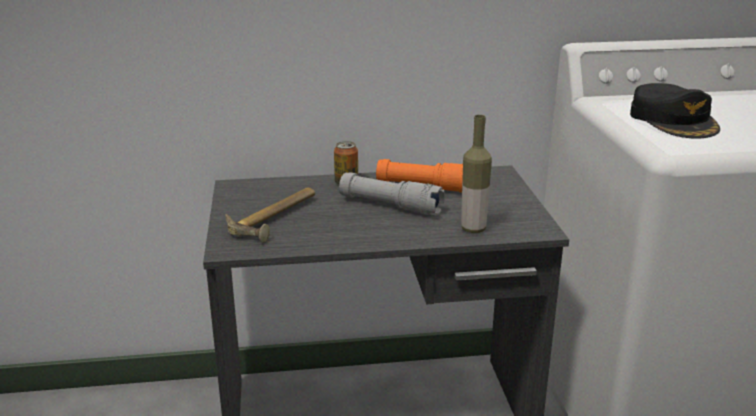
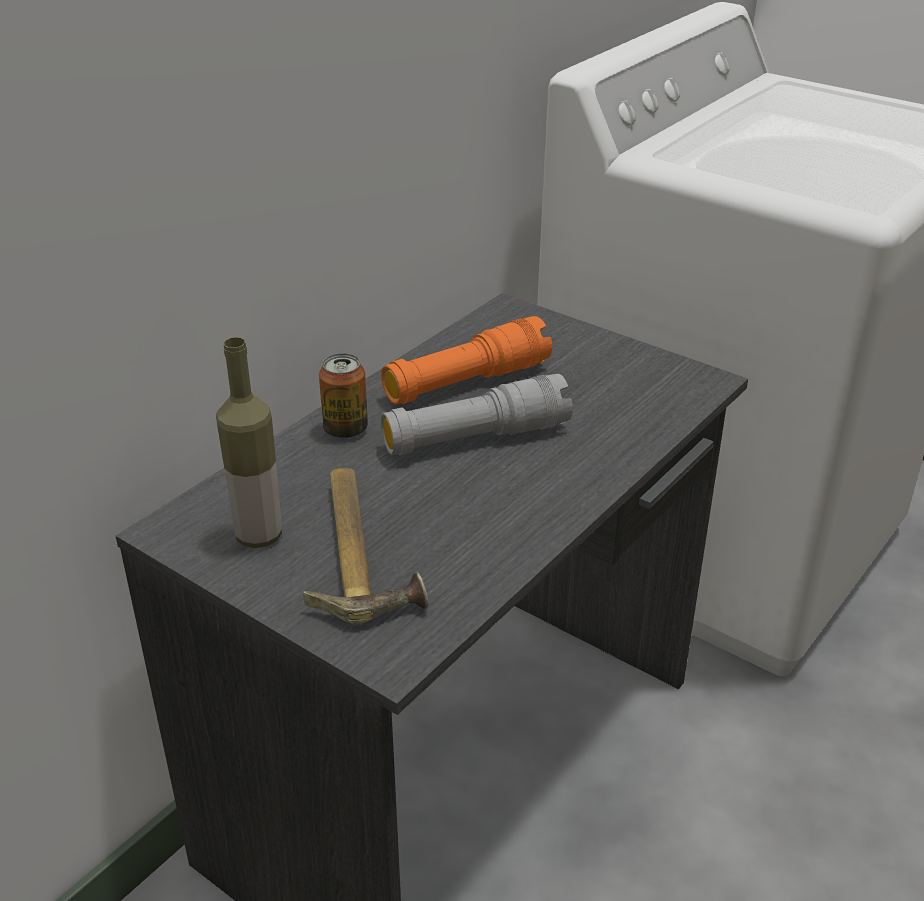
camera: 45 degrees left, 10 degrees up
bottle [461,115,492,233] -> bottle moved to [216,337,282,548]
black cap [630,83,720,138] -> none

